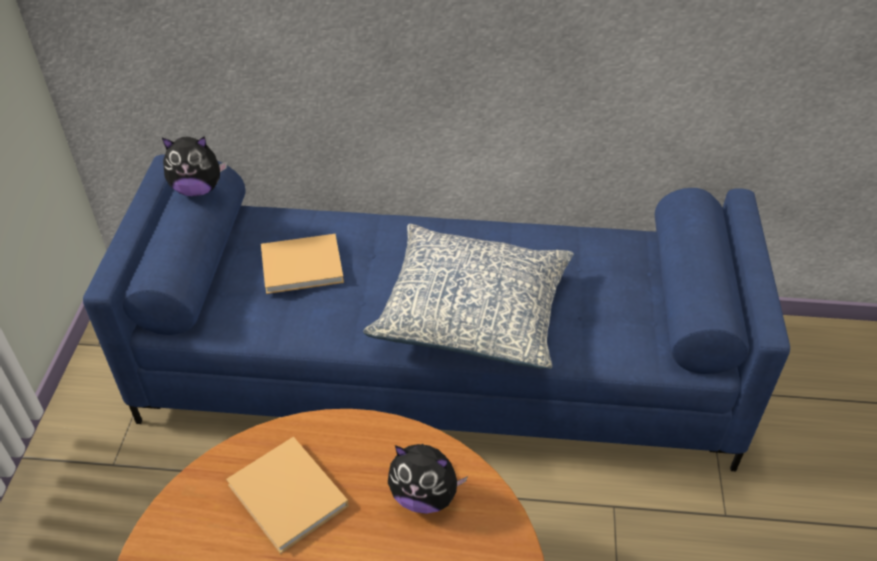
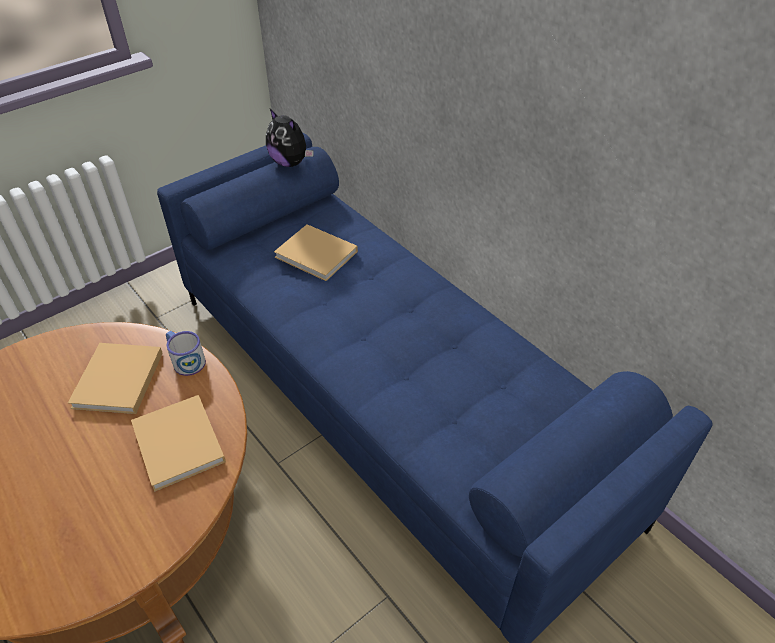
camera: 45 degrees right, 0 degrees up
pillow [363,224,574,369] -> none
plush toy [388,444,468,514] -> beige book [131,395,226,492]
none -> mug [166,331,206,376]

